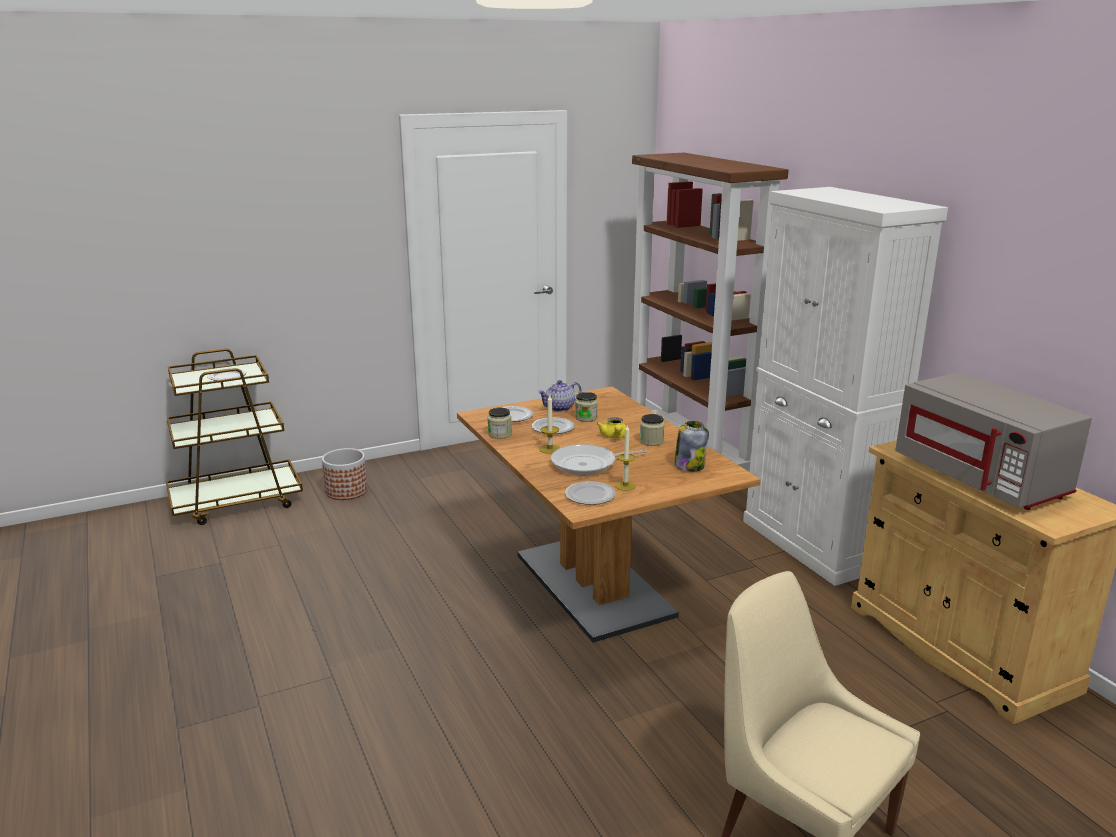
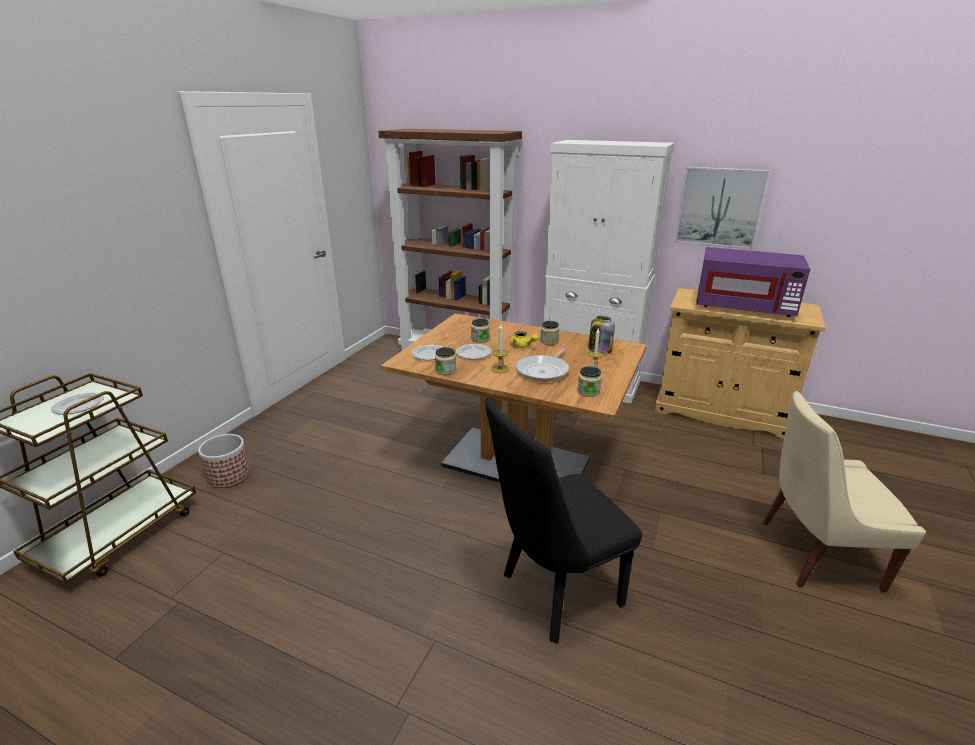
camera: 40 degrees left, 5 degrees up
teapot [538,380,581,412] -> none
plate [565,481,616,505] -> jar [577,366,602,397]
grey microwave [895,372,1092,510] -> purple microwave [696,247,810,317]
none -> black chair [486,397,642,644]
none -> picture [675,167,770,249]

